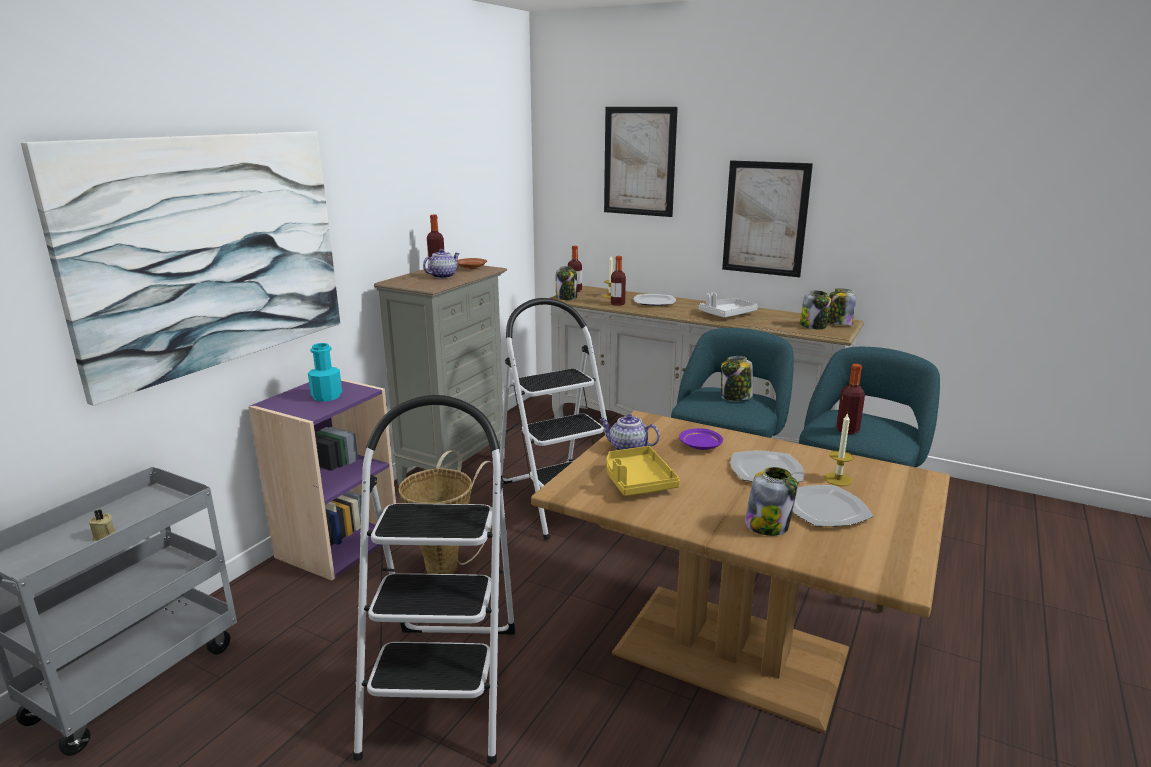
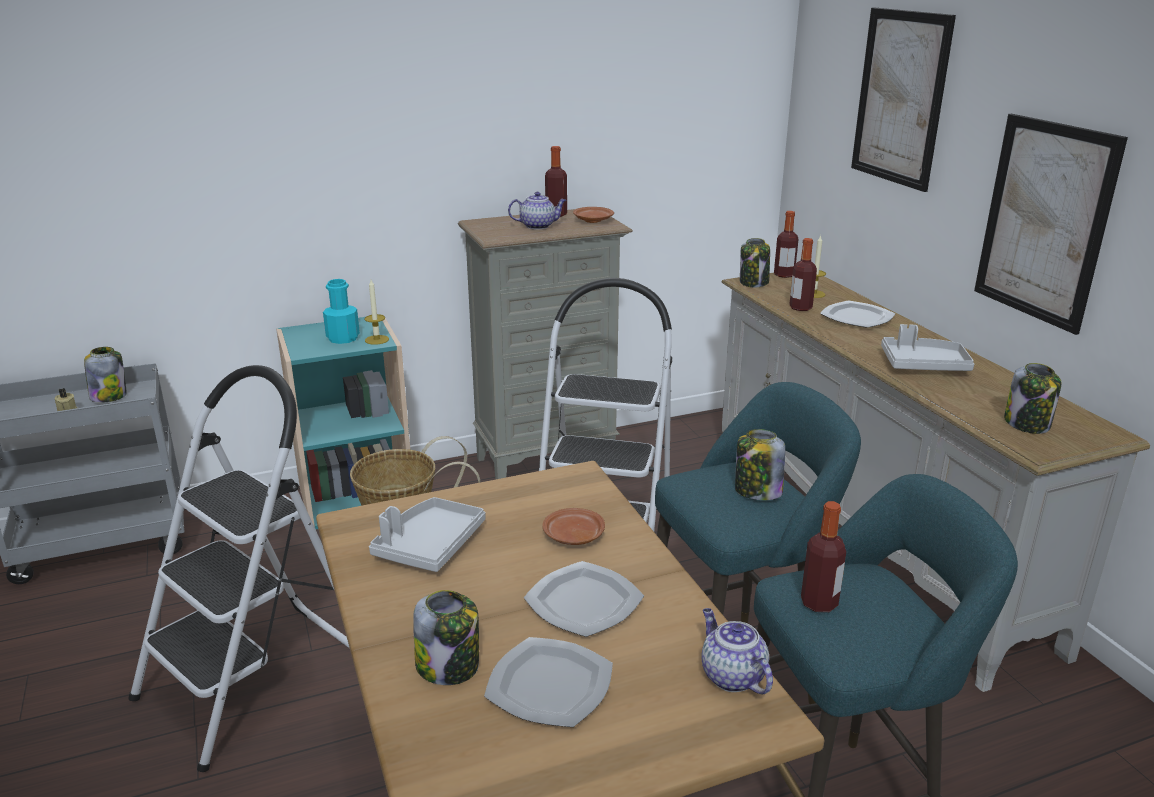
camera: 40 degrees right, 5 degrees up
picture [21,131,340,406] -> none
purple bookcase [248,379,396,581] -> turquoise bookcase [276,317,411,529]
teapot [600,414,660,450] -> teapot moved to [701,608,773,694]
yellow tray [606,446,680,496] -> grey tray [369,497,485,572]
purple plate [679,428,723,450] -> brown plate [543,508,605,545]
candle [824,413,854,486] -> candle moved to [364,280,389,345]
jar [828,288,856,325] -> jar moved to [84,347,127,403]

